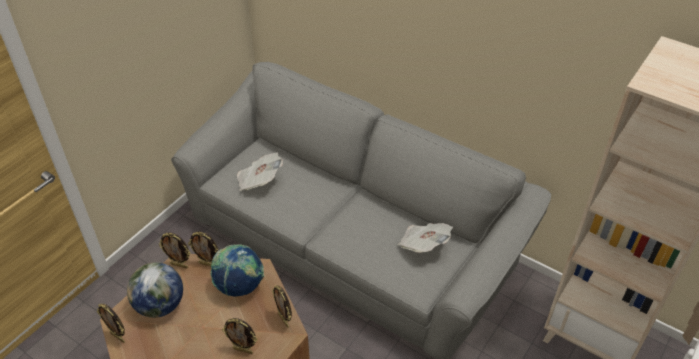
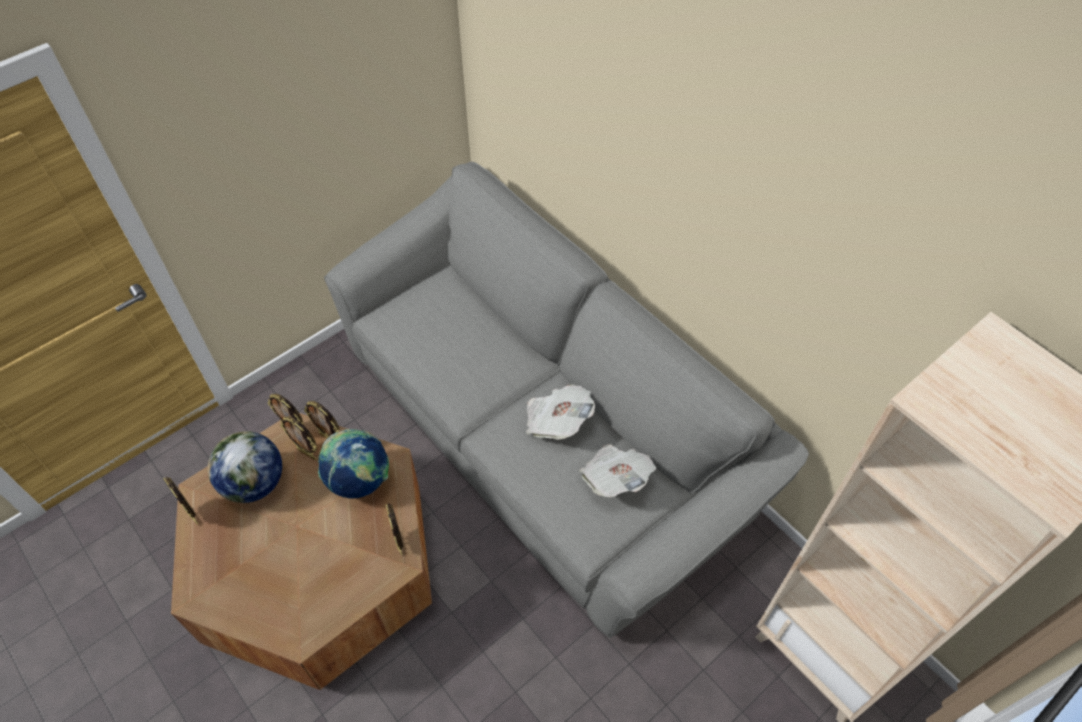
camera: 15 degrees right, 10 degrees up
picture frame [222,318,257,354] -> picture frame moved to [280,417,317,460]
newspaper [237,153,283,191] -> newspaper moved to [526,384,595,440]

